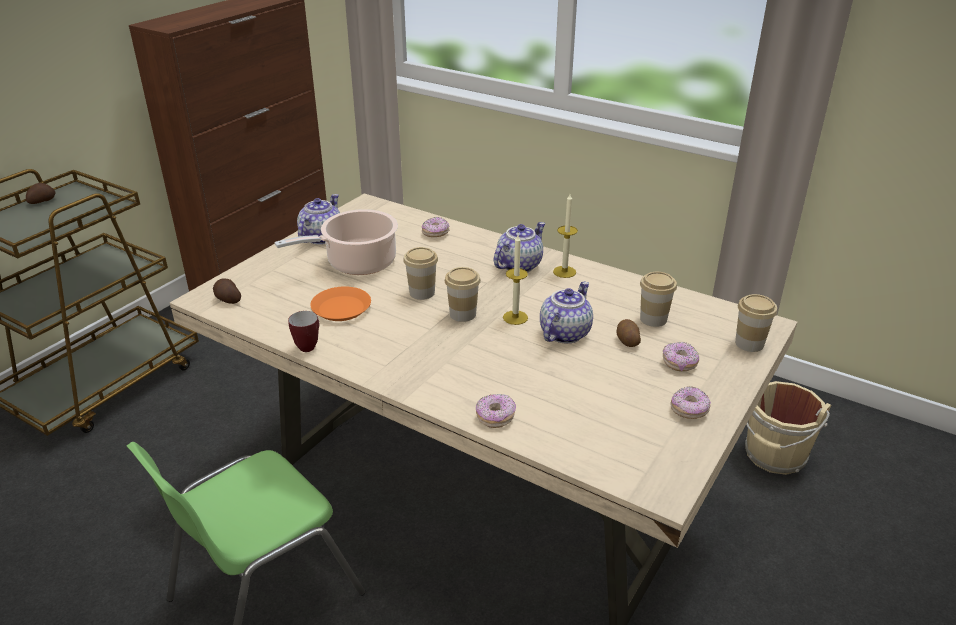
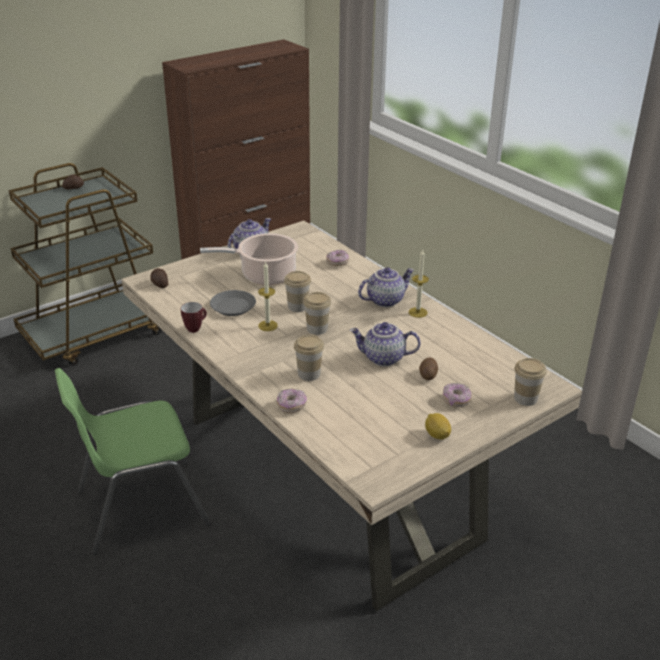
camera: 20 degrees right, 0 degrees up
orange plate [310,286,371,321] -> grey plate [210,290,256,316]
candle [503,235,528,325] -> candle moved to [258,261,278,331]
teapot [540,282,593,344] -> teapot turned 135 degrees counterclockwise [350,322,420,366]
cup [640,272,677,327] -> cup moved to [294,335,324,381]
donut [670,386,711,419] -> lemon [425,413,451,440]
beige bucket [745,381,831,475] -> none

